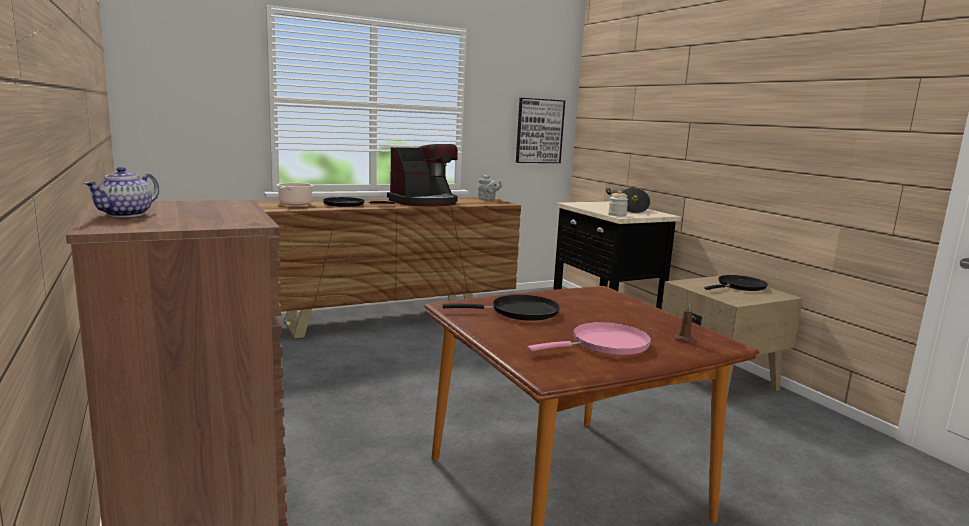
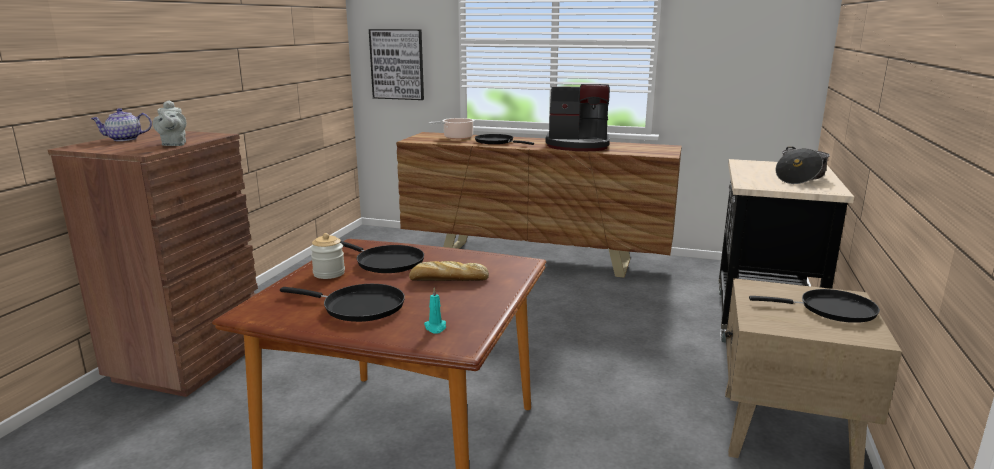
camera: 45 degrees right, 5 degrees up
grey teapot [478,175,502,200] -> grey teapot moved to [153,100,186,146]
picture [516,98,565,163] -> picture moved to [369,29,424,100]
pink frying pan [528,322,651,355] -> black frying pan [280,284,405,322]
jar [608,190,628,216] -> jar moved to [310,233,345,279]
brown candle [673,303,698,343] -> turquoise candle [424,287,446,334]
none -> bread [409,261,489,281]

